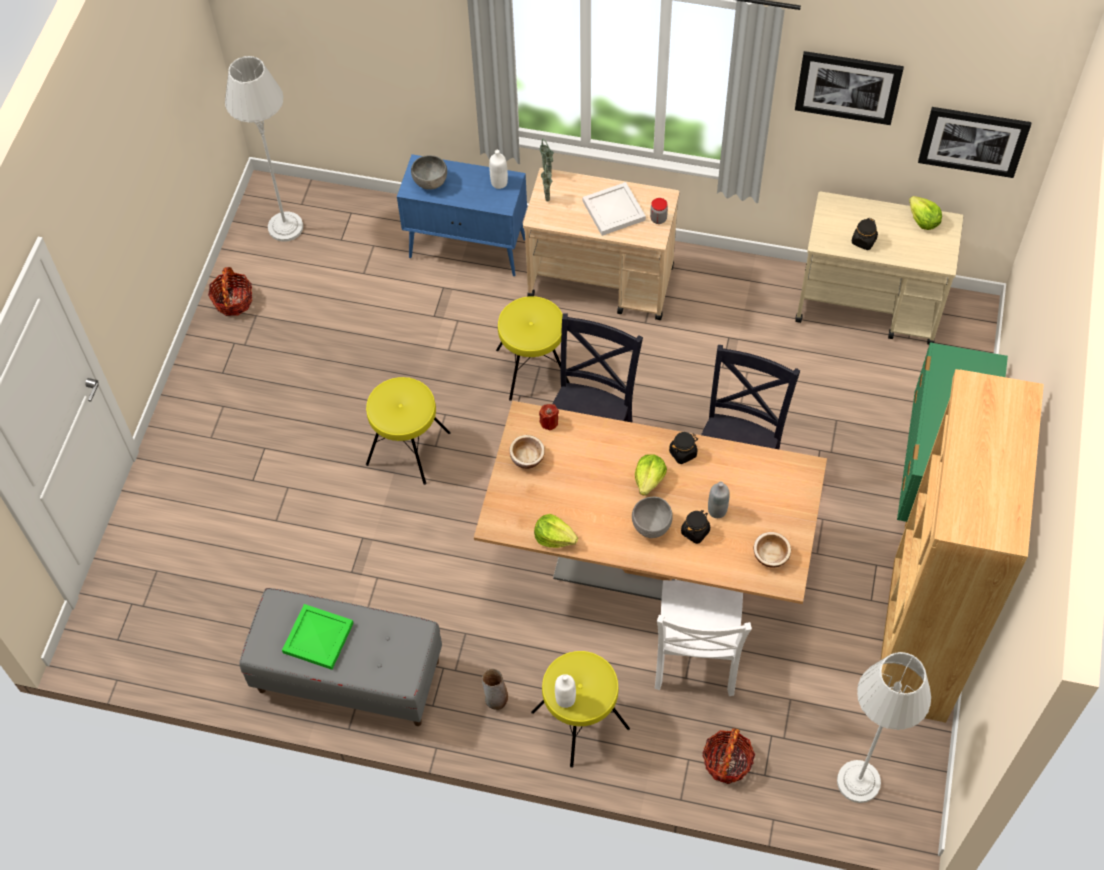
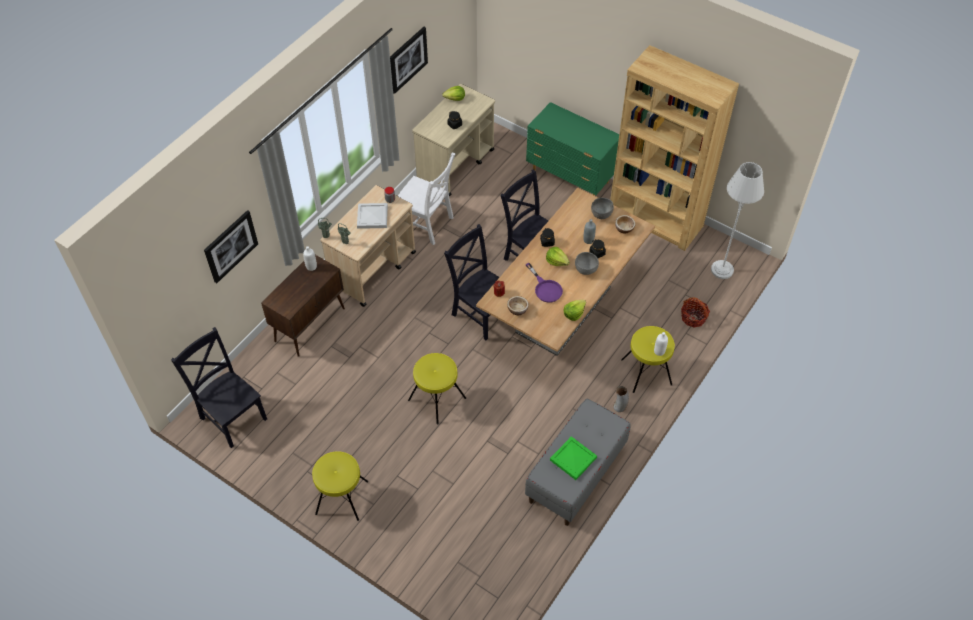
camera: 70 degrees left, 5 degrees down
basket [208,267,253,316] -> none
grey floor lamp [225,56,303,242] -> black chair [171,327,267,448]
blue cabinet [397,154,527,276] -> brown cabinet [261,255,345,357]
grey bowl [411,155,447,190] -> grey bowl moved to [591,198,614,219]
yellow stool [496,296,570,401] -> yellow stool moved to [312,451,368,521]
white chair [655,580,752,696] -> white chair moved to [398,153,456,245]
picture [918,107,1031,178] -> picture moved to [204,210,258,283]
none -> purple frying pan [526,263,563,303]

